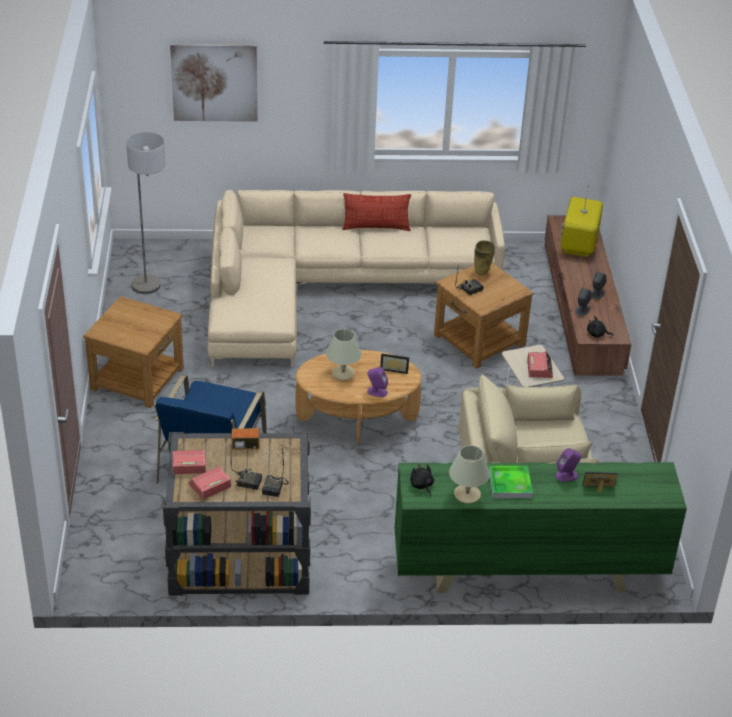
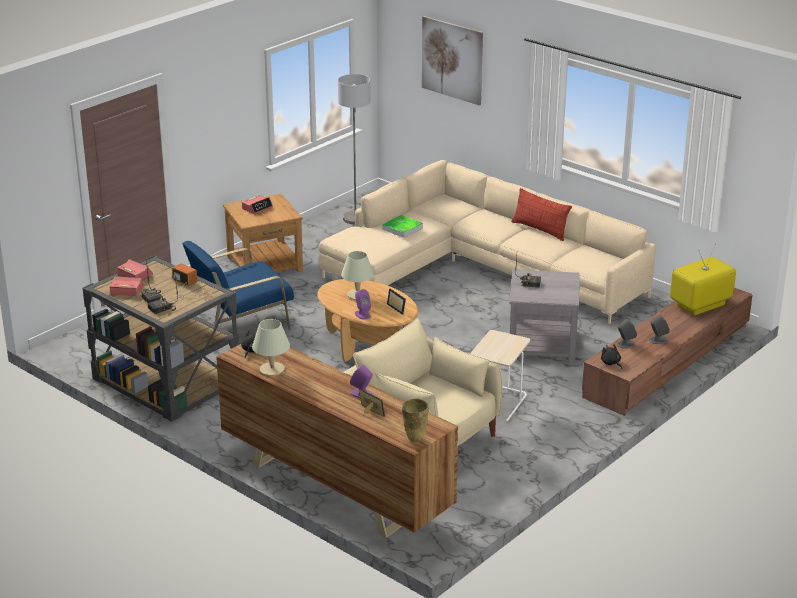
camera: 45 degrees right, 10 degrees down
green cabinet [395,462,687,593] -> brown cabinet [216,344,458,538]
brown side table [434,263,534,369] -> grey side table [509,269,580,363]
beige vase [474,241,495,275] -> beige vase moved to [402,399,429,442]
tray [489,466,533,498] -> tray moved to [382,215,423,238]
alarm clock [527,351,553,378] -> alarm clock moved to [242,195,273,214]

